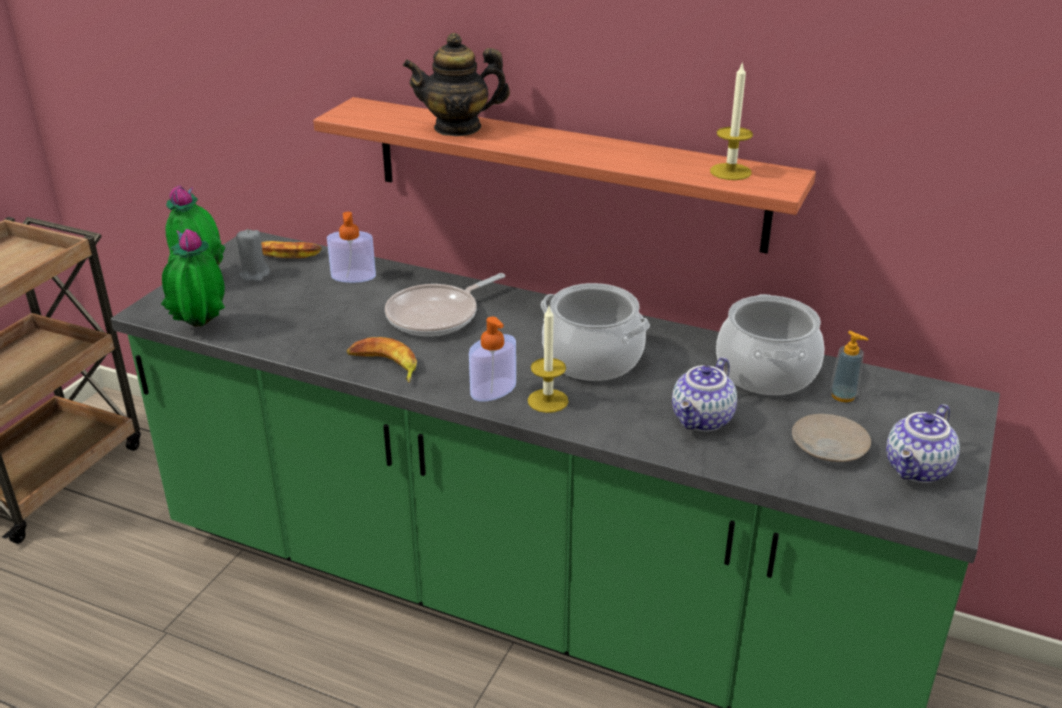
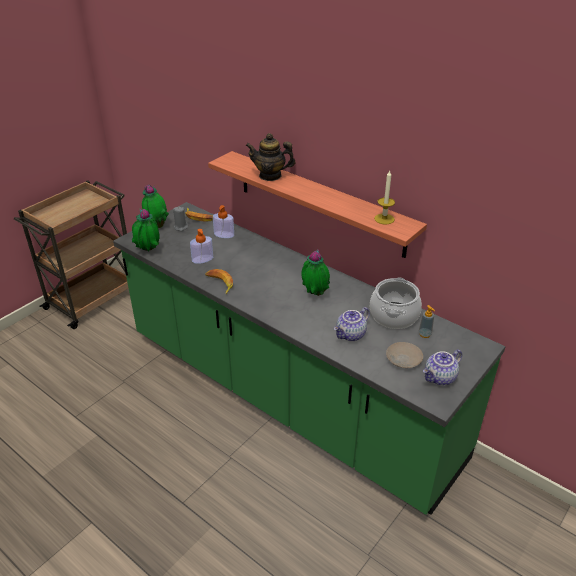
camera: 15 degrees right, 5 degrees up
frying pan [385,273,505,336] -> none
soap dispenser [469,317,516,401] -> soap dispenser moved to [190,229,213,264]
candle [528,307,569,413] -> none
cooking pot [541,283,650,381] -> potted plant [301,250,330,296]

